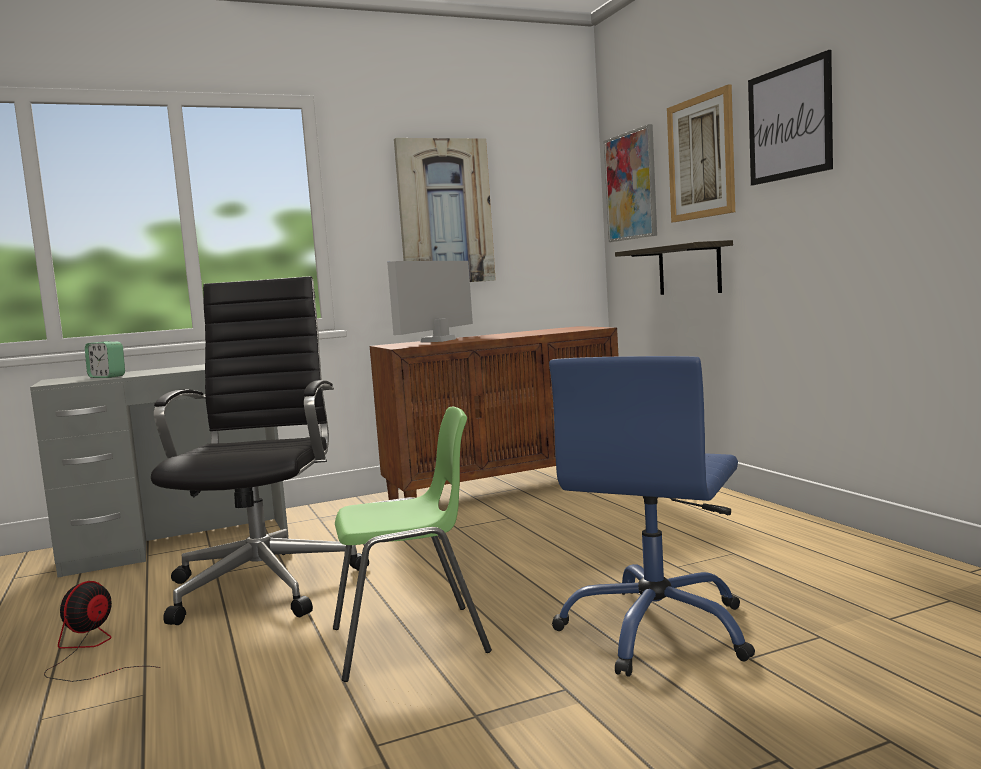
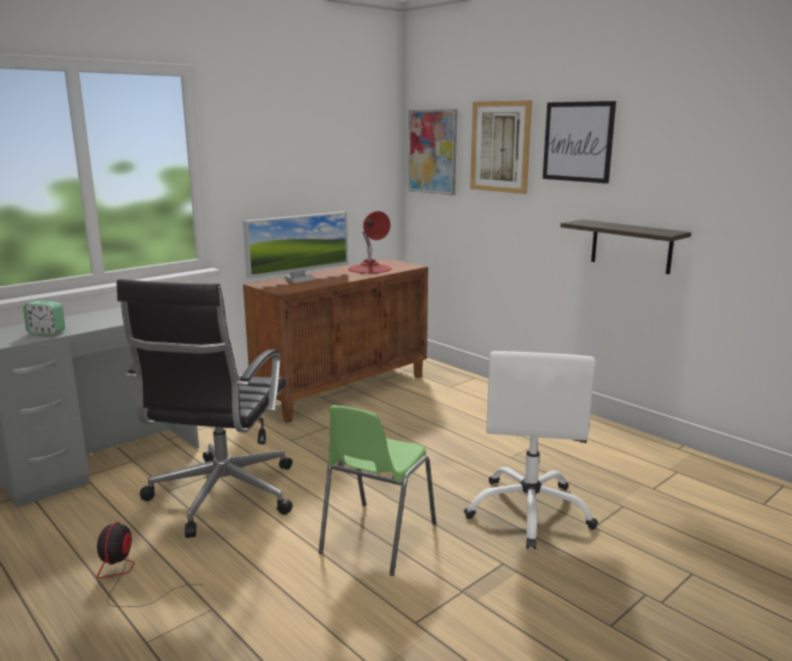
camera: 20 degrees left, 10 degrees up
black office chair [151,276,369,625] -> black office chair turned 150 degrees counterclockwise [117,279,293,538]
green chair [333,407,492,682] -> green chair turned 150 degrees clockwise [318,405,436,576]
monitor [387,261,473,342] -> monitor turned 135 degrees counterclockwise [243,212,348,283]
picture [394,138,496,282] -> none
blue office chair [549,356,755,677] -> white office chair [464,351,598,549]
shelf [615,240,733,295] -> shelf moved to [560,219,691,274]
none -> red table lamp [348,211,392,274]

